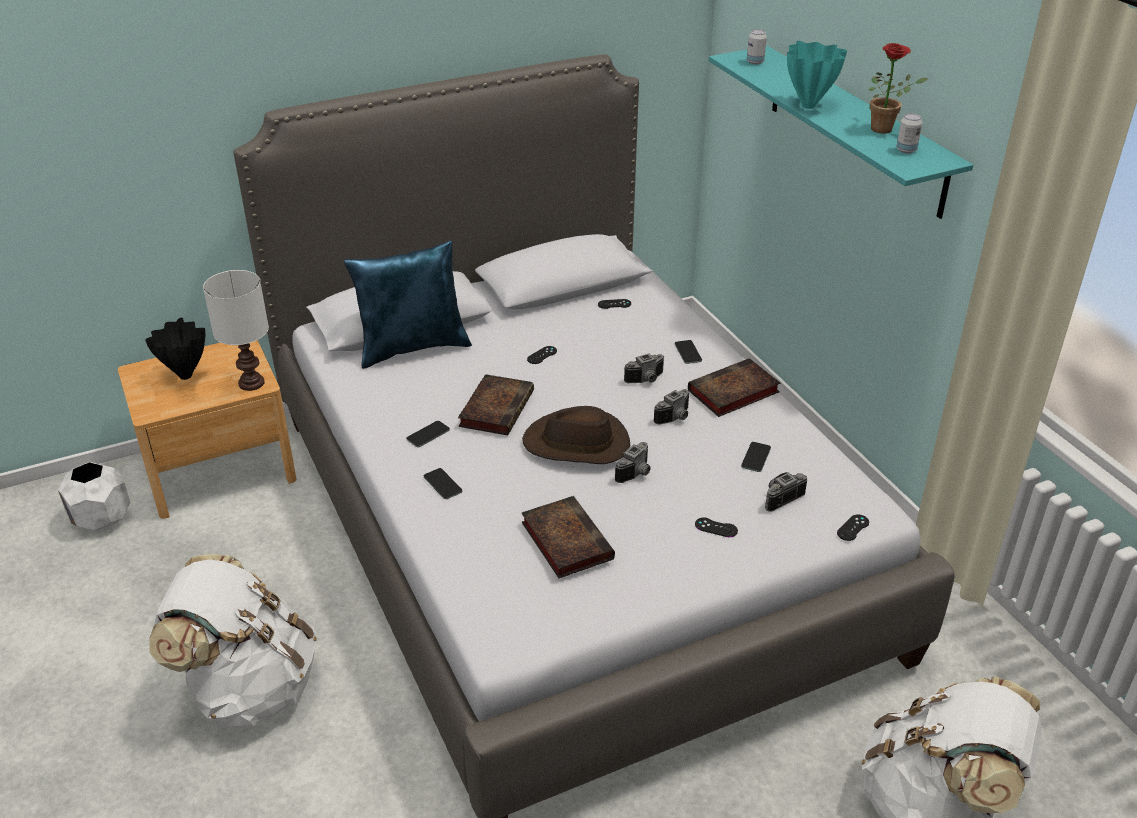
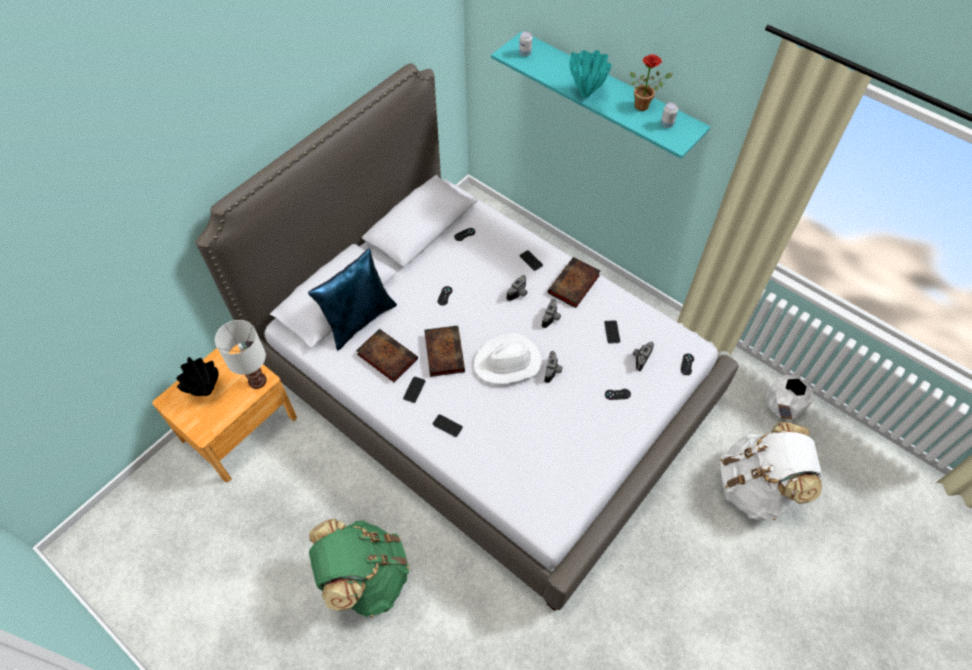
camera: 25 degrees left, 20 degrees up
white planter [58,462,130,531] -> white planter moved to [766,375,813,420]
white backpack [149,554,317,726] -> green backpack [309,518,409,617]
brown hat [522,406,630,464] -> white hat [474,333,542,384]
book [522,496,615,578] -> book moved to [356,329,418,383]

